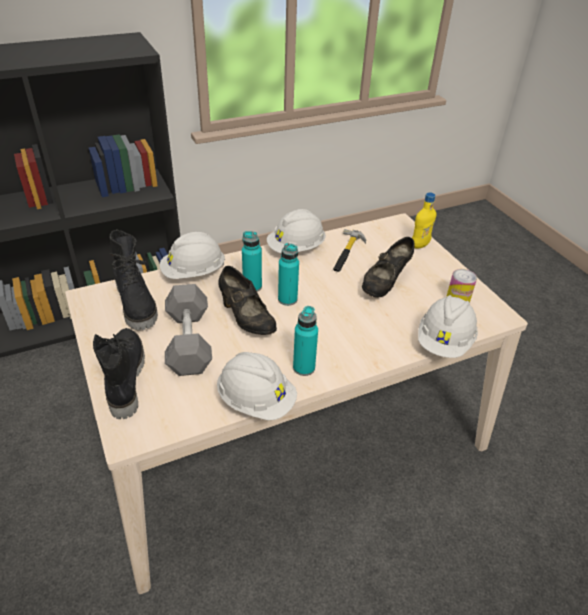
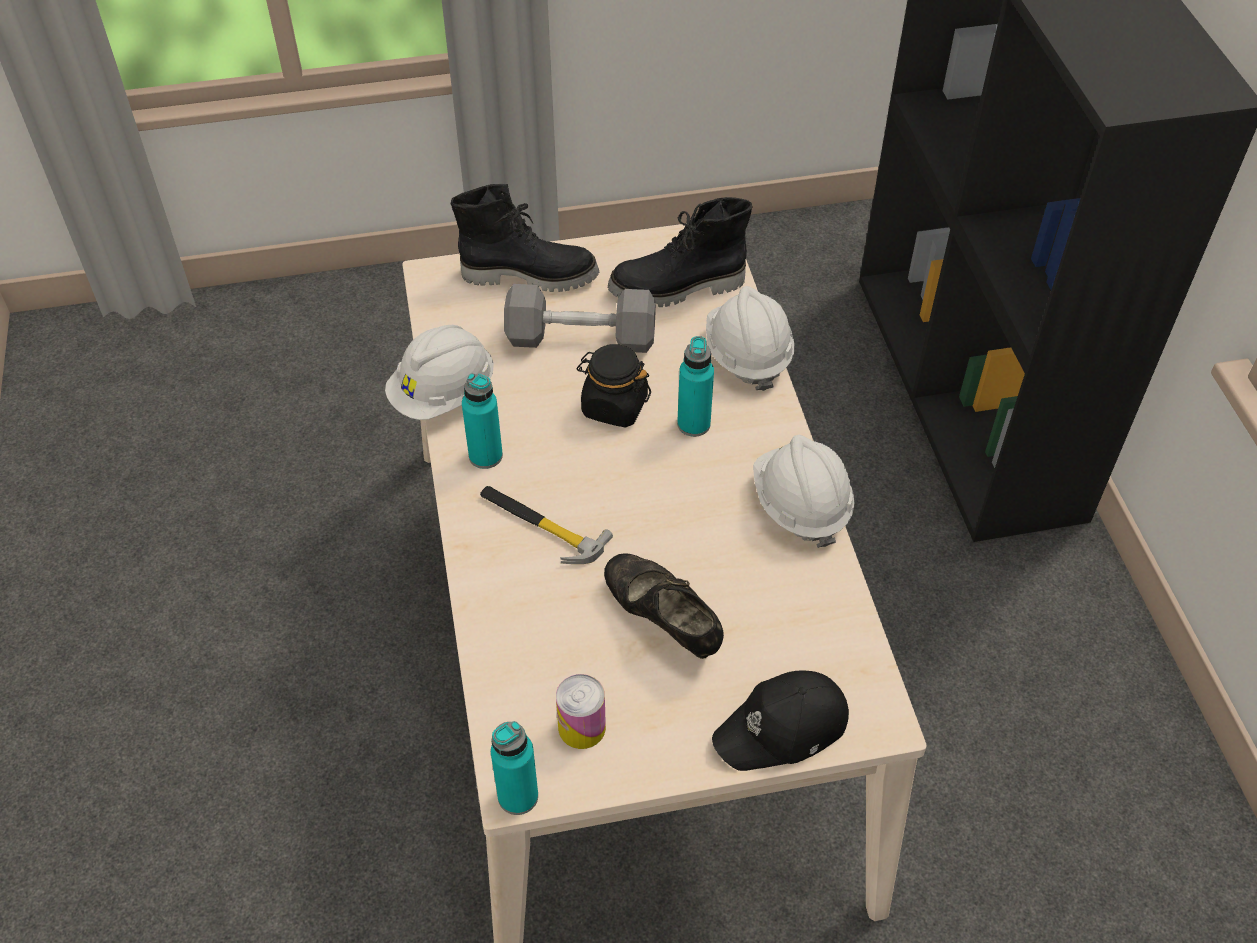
camera: 105 degrees right, 10 degrees up
black shoe [218,266,277,335] -> black jar [576,344,651,428]
turquoise bottle [278,243,299,306] -> turquoise bottle moved to [491,721,538,815]
hammer [333,229,366,272] -> hammer moved to [480,486,613,564]
yellow bottle [412,192,436,249] -> black cap [712,670,849,771]
white hard hat [418,295,478,358] -> none

